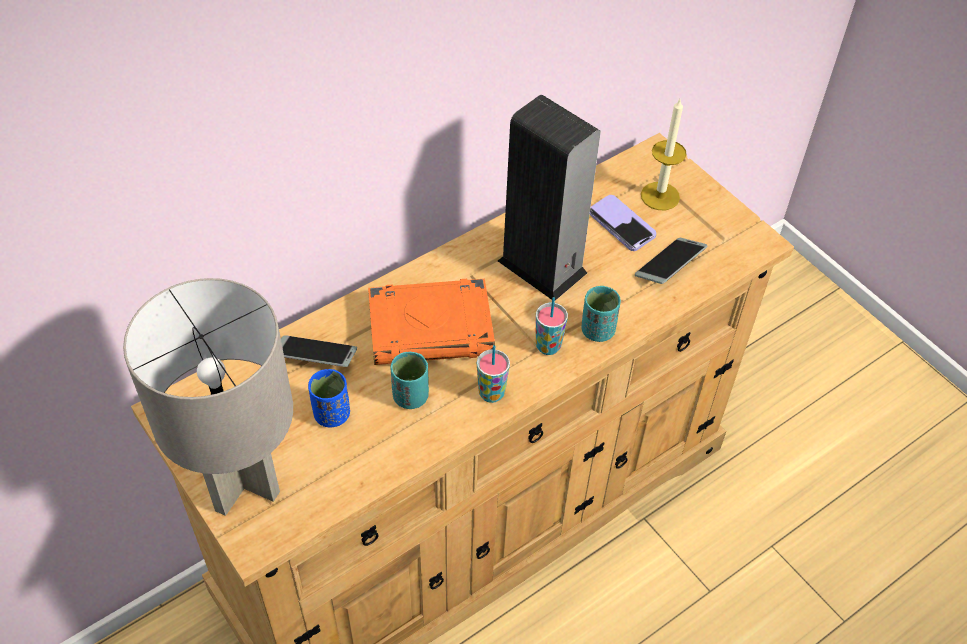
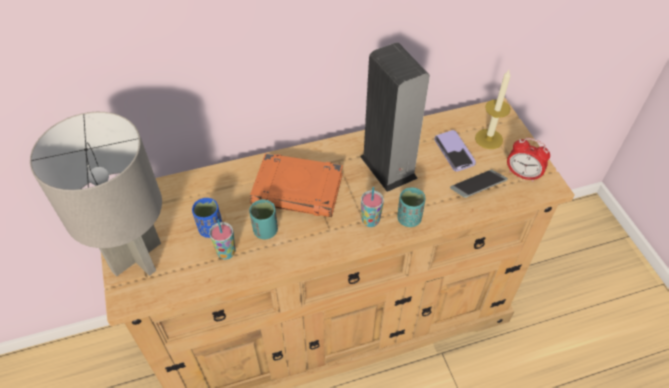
camera: 20 degrees right, 0 degrees up
phone [281,335,357,367] -> none
cup [477,345,510,403] -> cup moved to [209,219,236,260]
none -> alarm clock [507,138,550,182]

